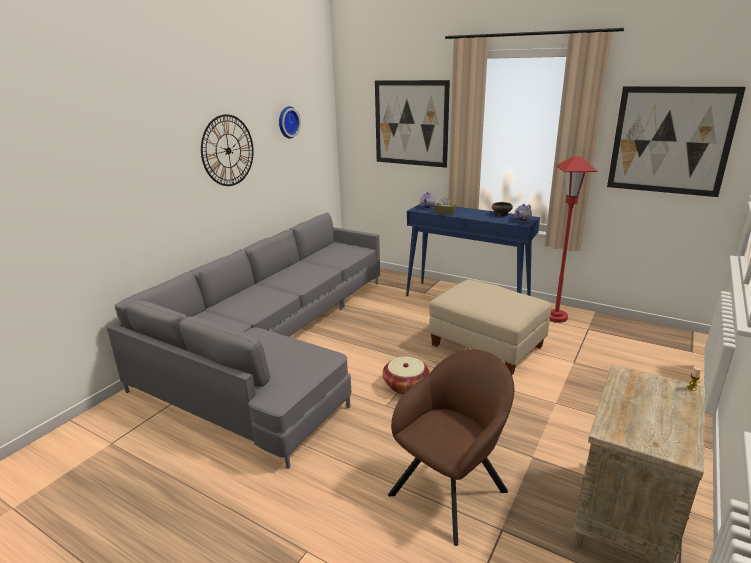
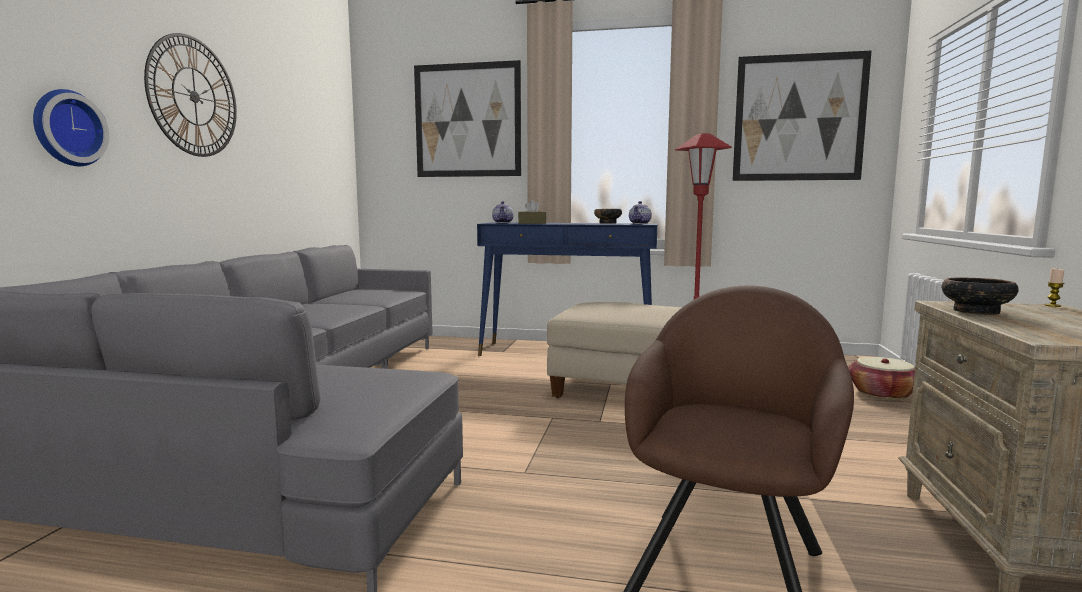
camera: 20 degrees left, 15 degrees down
wall clock [279,106,301,139] -> wall clock moved to [33,89,109,166]
basket [383,357,430,394] -> basket moved to [849,357,915,399]
none -> bowl [941,277,1019,315]

